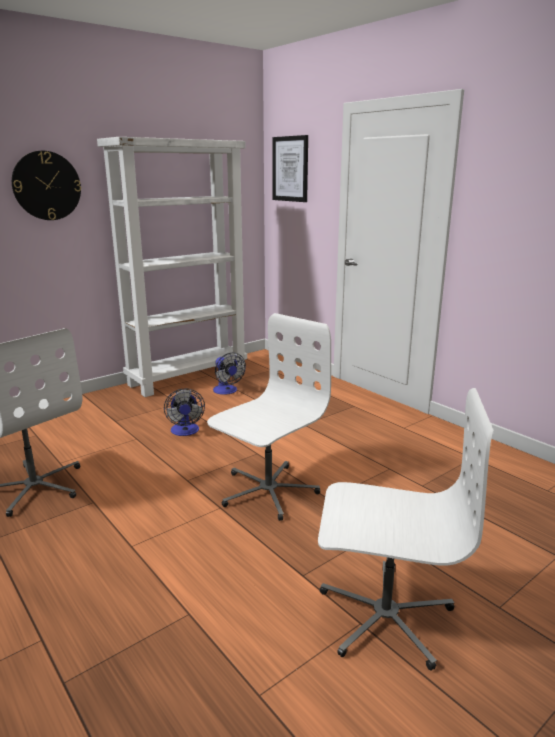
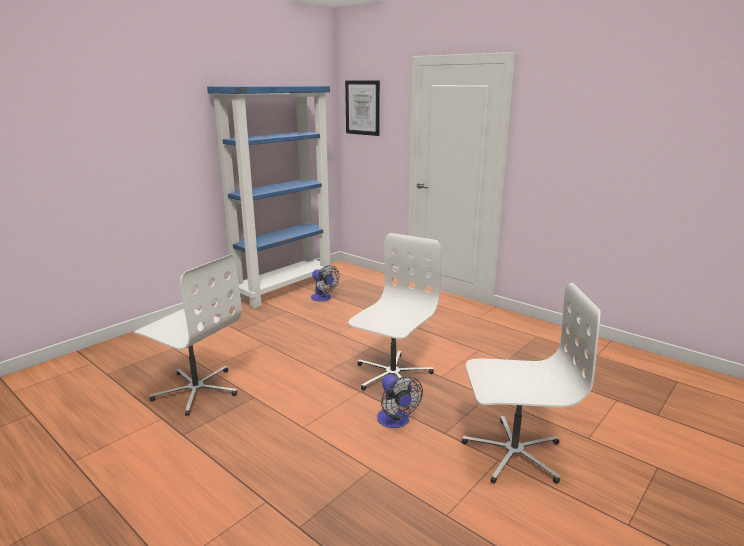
camera: 10 degrees left, 0 degrees up
wall clock [12,151,81,220] -> none
white bookcase [97,137,247,397] -> blue bookcase [207,86,333,308]
fan [164,388,205,436] -> fan moved to [377,375,423,428]

